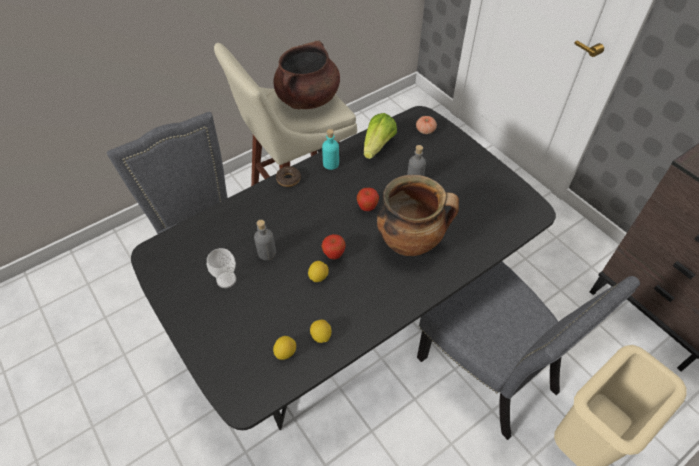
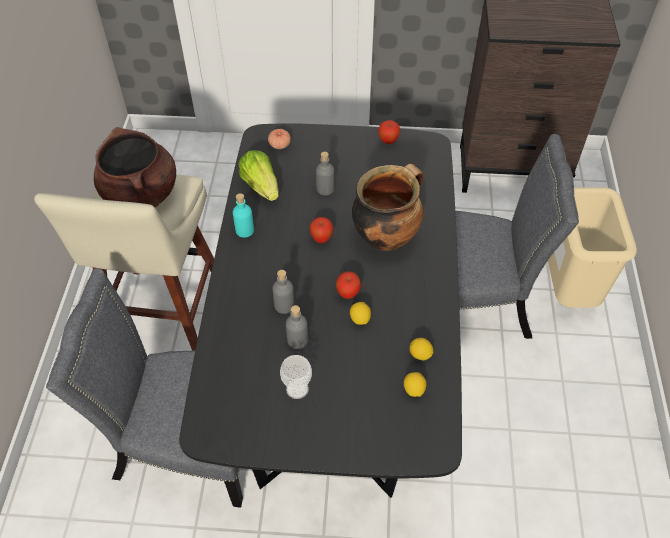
camera: 50 degrees left, 0 degrees up
donut [276,166,301,187] -> none
none -> grey bottle [273,270,294,314]
none -> apple [378,120,400,144]

